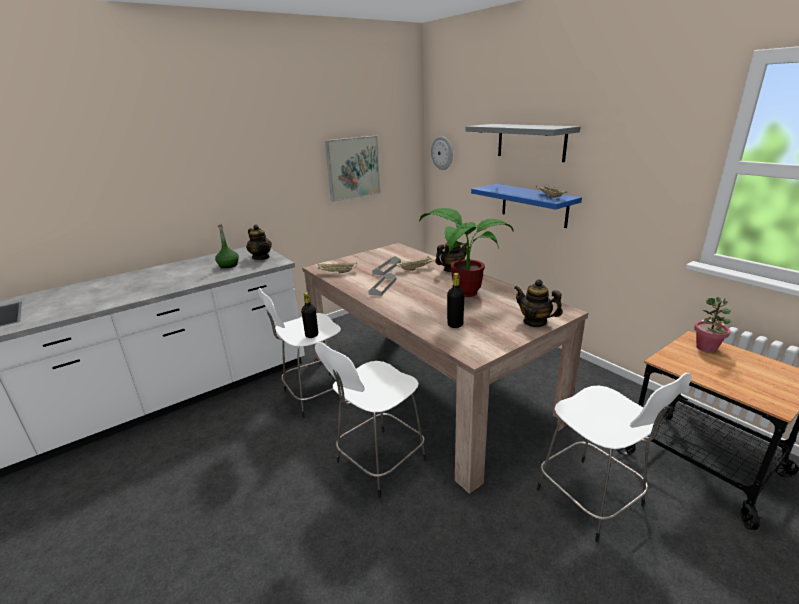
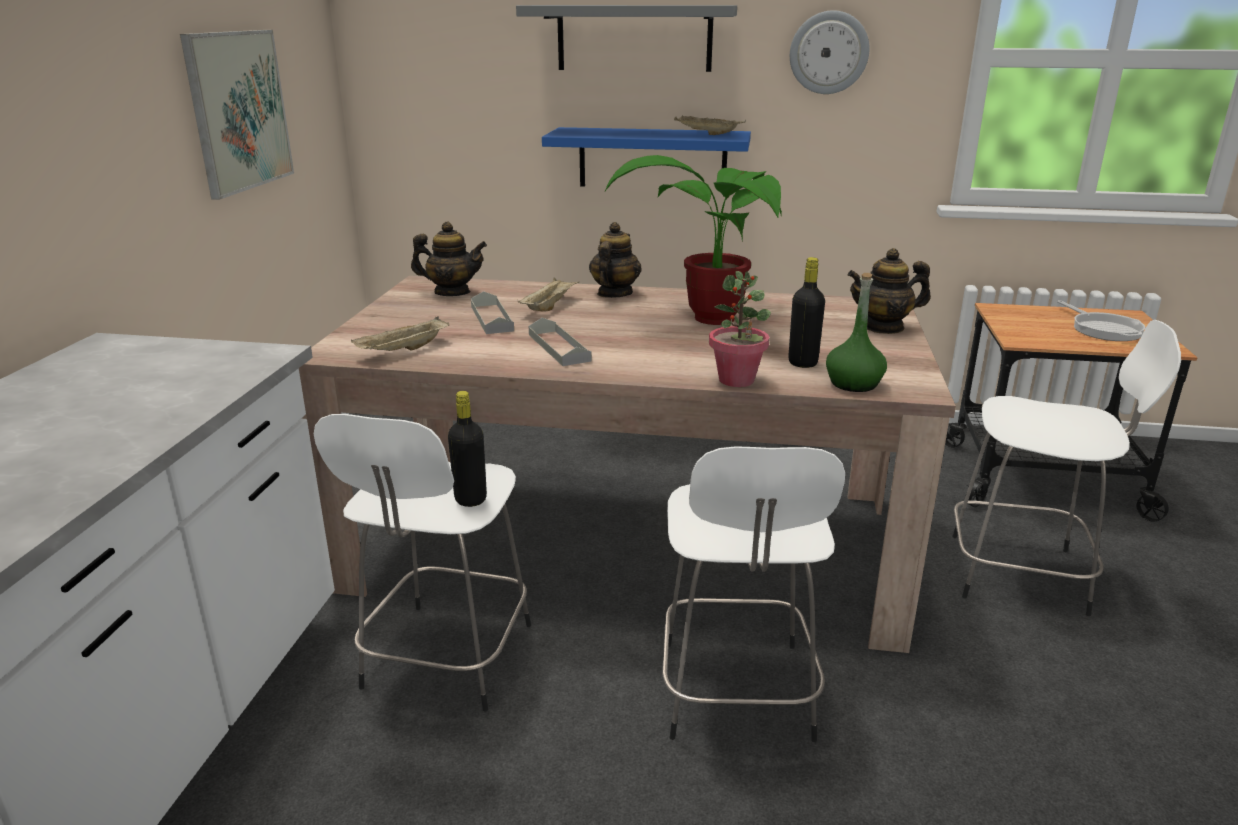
camera: 45 degrees left, 0 degrees up
green bottle [215,224,239,268] -> green bottle moved to [826,273,887,392]
teapot [246,225,272,260] -> teapot moved to [411,222,487,296]
wall clock [431,136,453,170] -> wall clock moved to [790,10,870,94]
potted plant [694,297,732,353] -> potted plant moved to [709,271,771,387]
none -> frying pan [1057,300,1145,341]

